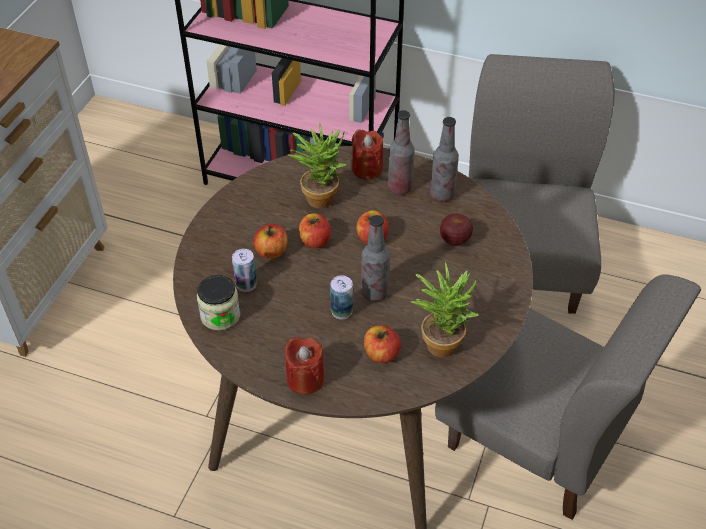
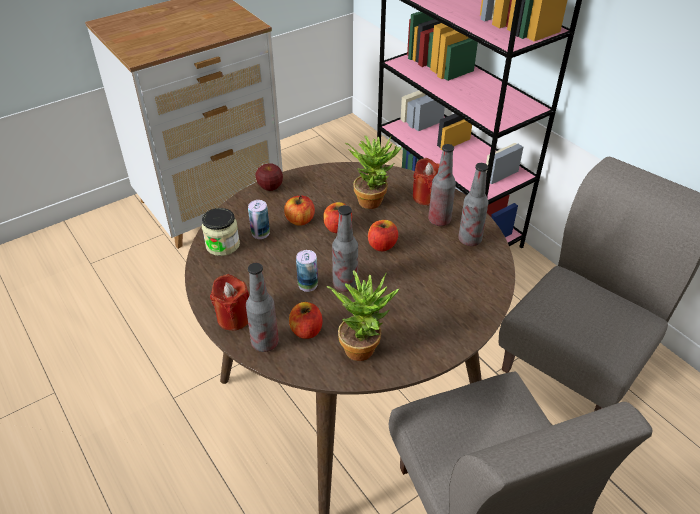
camera: 35 degrees right, 5 degrees down
apple [440,213,473,246] -> apple moved to [255,163,283,191]
none -> bottle [246,263,279,352]

